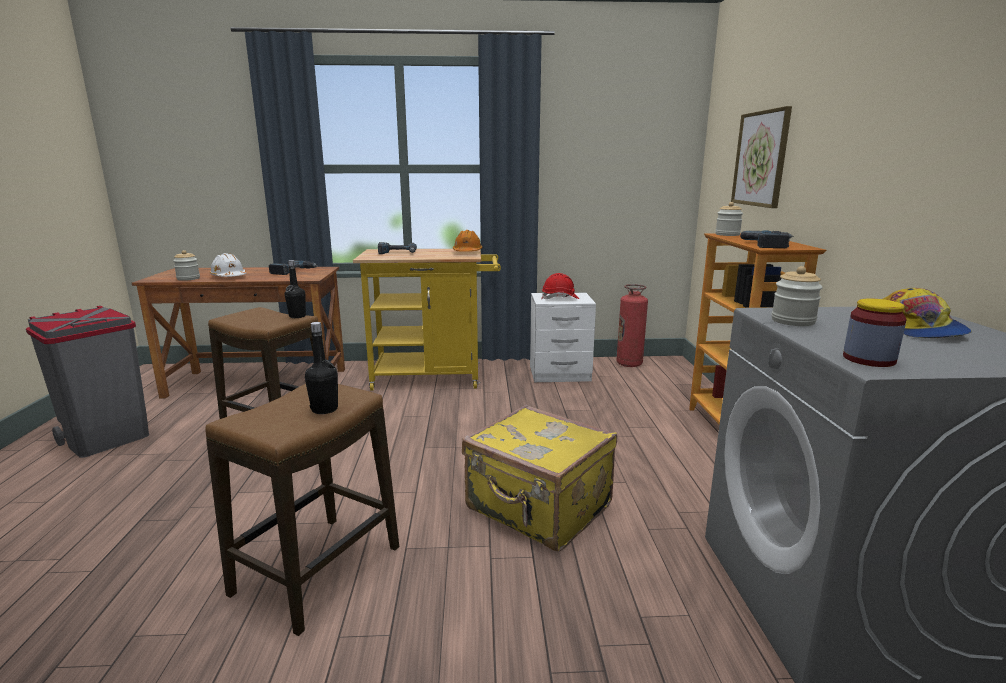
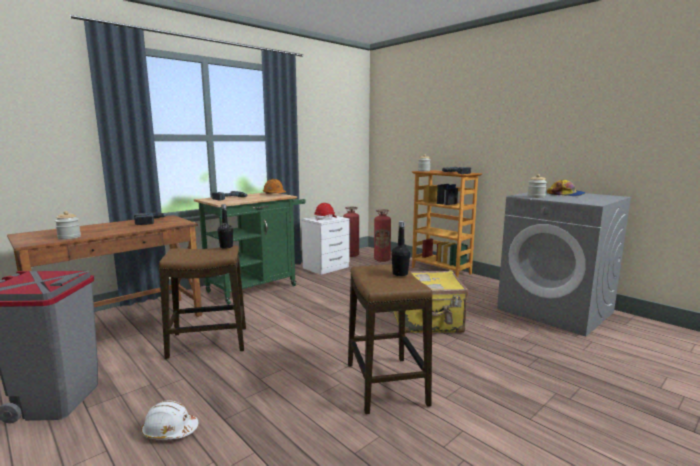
camera: 40 degrees left, 5 degrees down
white hard hat [209,253,246,277] -> white hard hat moved to [141,400,198,440]
yellow cart [353,249,501,391] -> green cart [194,192,306,305]
picture [731,106,792,208] -> none
jar [843,298,907,367] -> none
none -> fire extinguisher [374,209,391,262]

